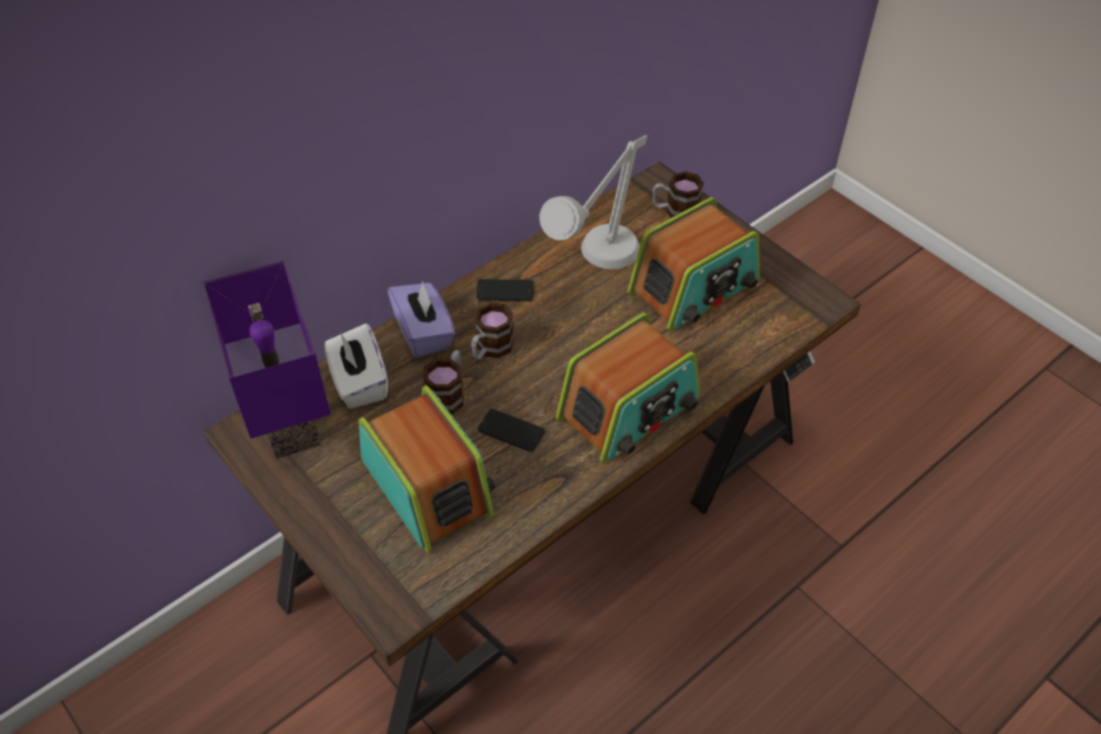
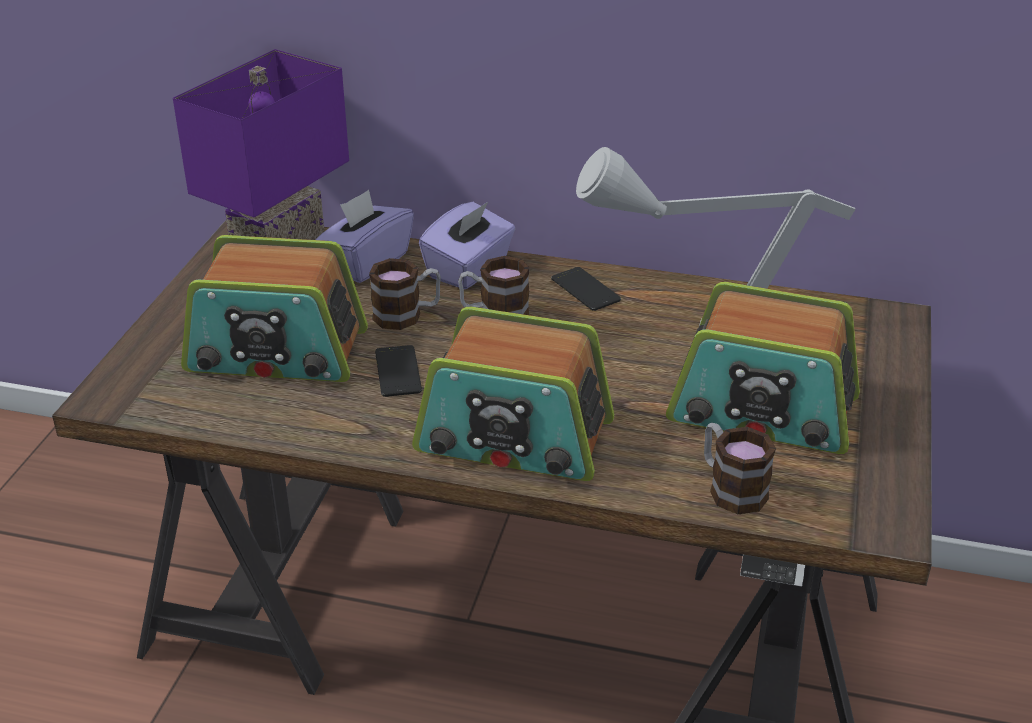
camera: 55 degrees right, 15 degrees down
white tissue box [325,323,388,409] -> purple tissue box [316,190,414,283]
radio [359,386,496,554] -> radio turned 75 degrees clockwise [181,235,368,382]
mug [653,171,704,218] -> mug moved to [704,423,776,515]

